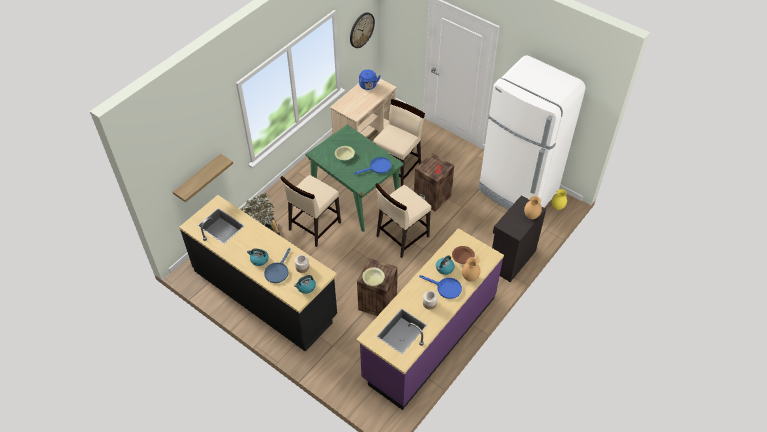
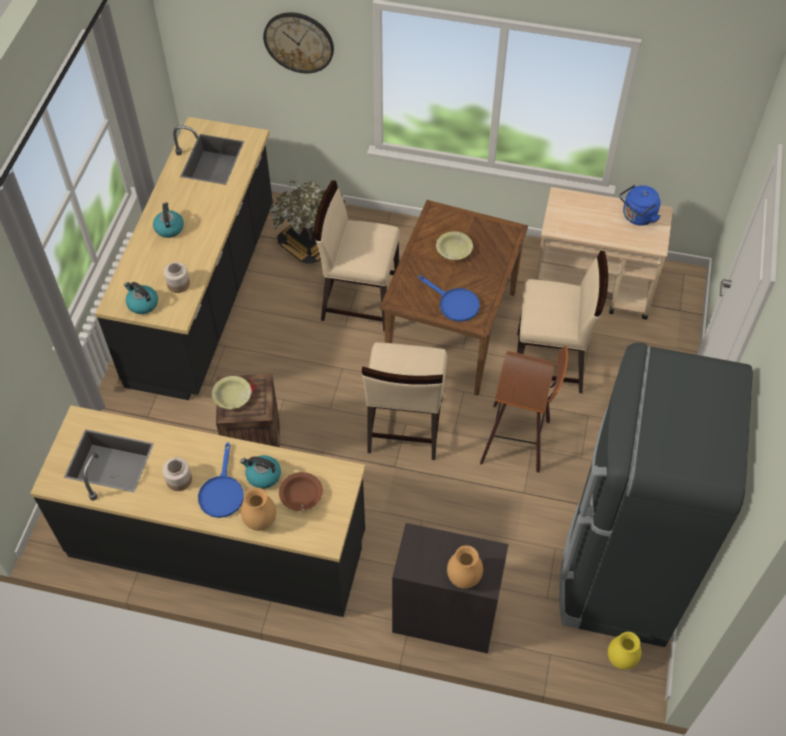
camera: 65 degrees right, 5 degrees up
shelf [173,154,233,202] -> none
blue frying pan [264,248,291,283] -> none
green dining table [306,124,404,232] -> brown dining table [380,200,528,395]
wall clock [350,13,375,48] -> wall clock moved to [263,12,334,73]
purple counter [356,228,504,410] -> black counter [30,405,365,617]
beige chair [375,183,431,258] -> beige chair turned 105 degrees counterclockwise [362,342,447,460]
crate [414,153,454,212] -> stool [480,346,568,473]
white fridge [479,55,585,210] -> black fridge [559,343,753,647]

